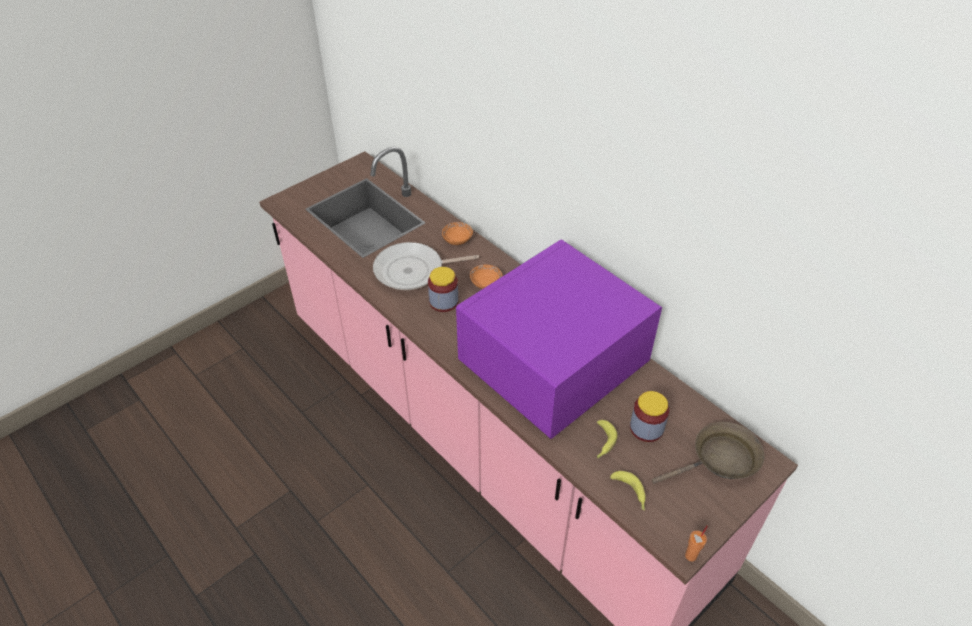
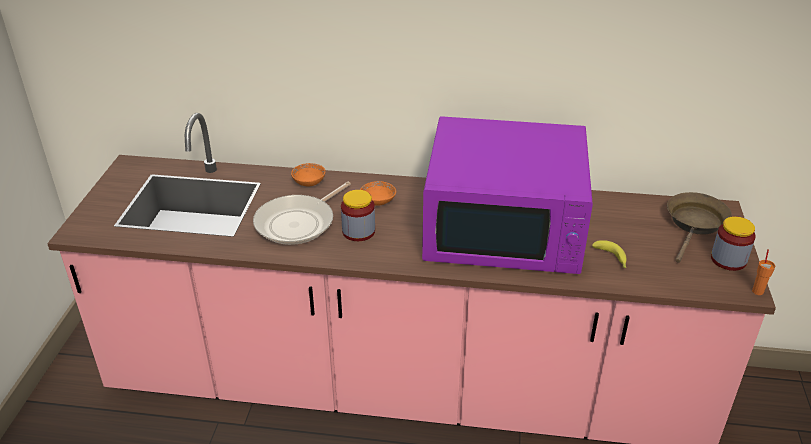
camera: 40 degrees left, 10 degrees down
purple microwave [456,239,662,439] -> purple microwave turned 90 degrees counterclockwise [422,116,593,274]
banana [610,471,645,510] -> none
jar [630,391,669,442] -> jar moved to [711,216,756,271]

